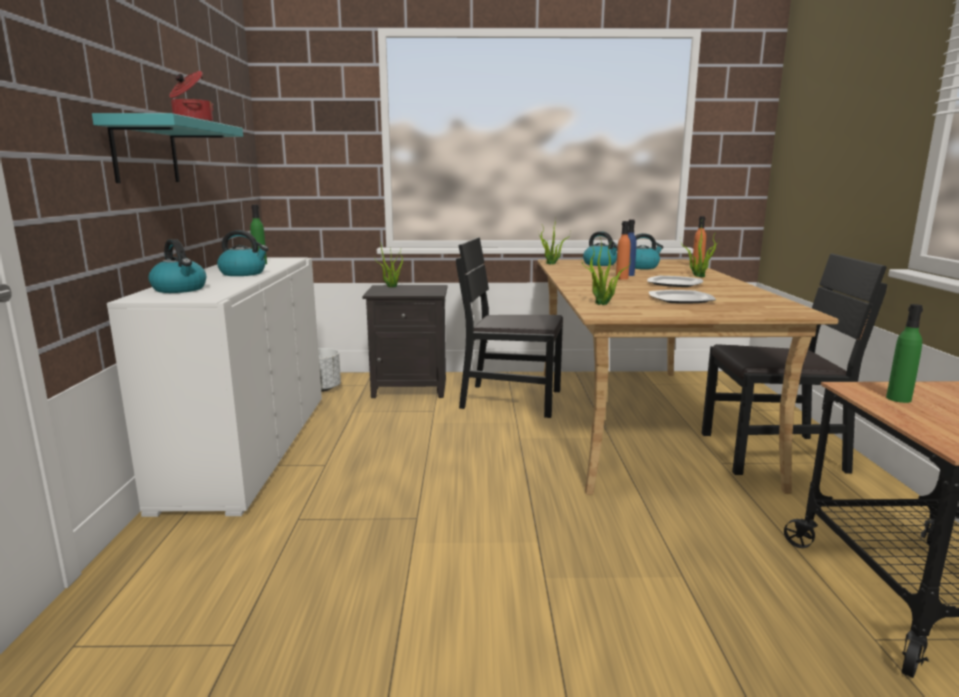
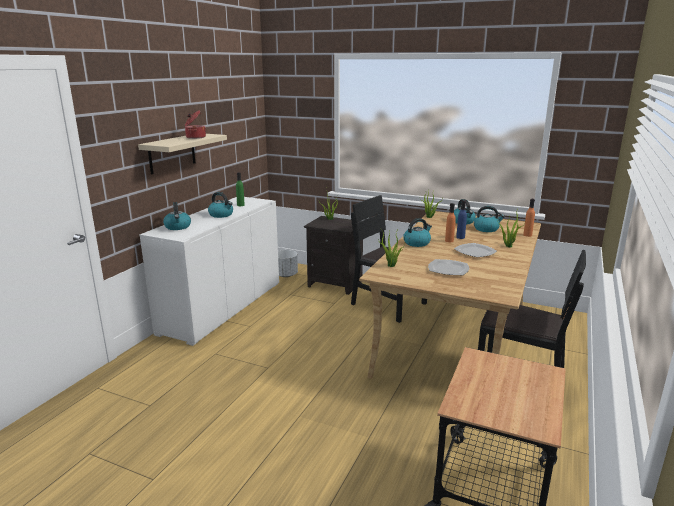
camera: 25 degrees right, 5 degrees up
turquoise shelf [92,113,243,183] -> beige shelf [138,134,227,175]
green bottle [886,304,923,403] -> none
none -> kettle [403,218,432,247]

